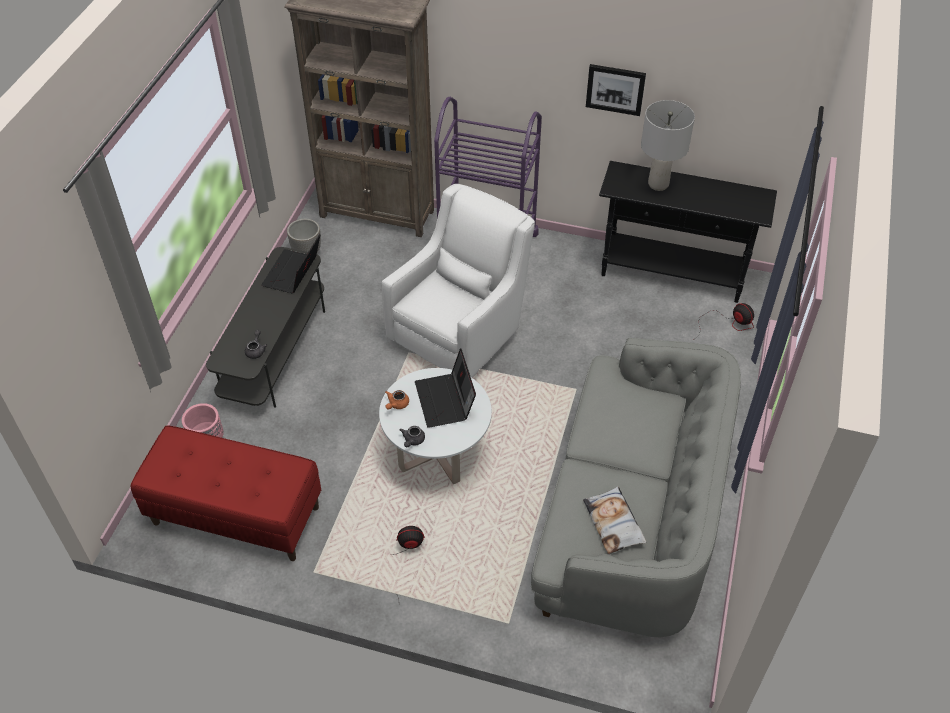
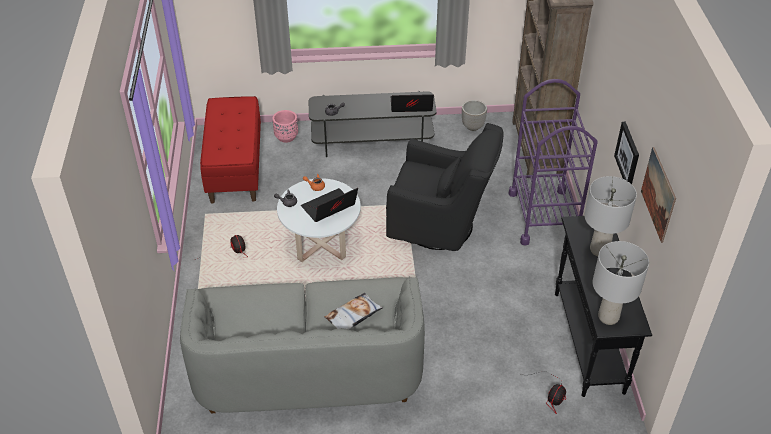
camera: 70 degrees right, 5 degrees down
white armchair [382,184,535,378] -> black armchair [386,123,504,251]
pillow [583,486,646,554] -> pillow moved to [325,293,383,330]
none -> grey table lamp [593,241,649,325]
none -> picture [641,147,676,243]

